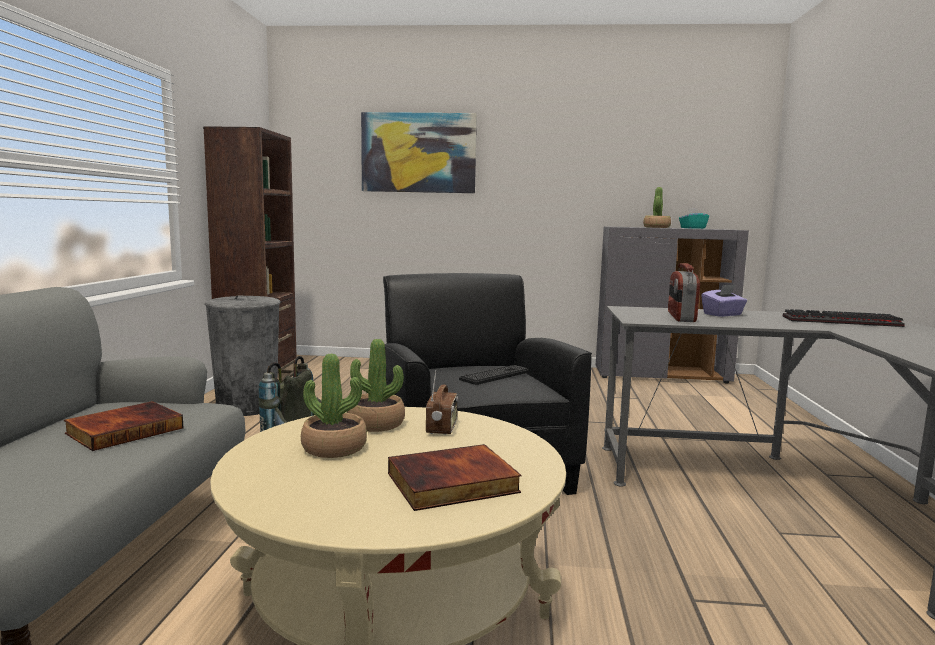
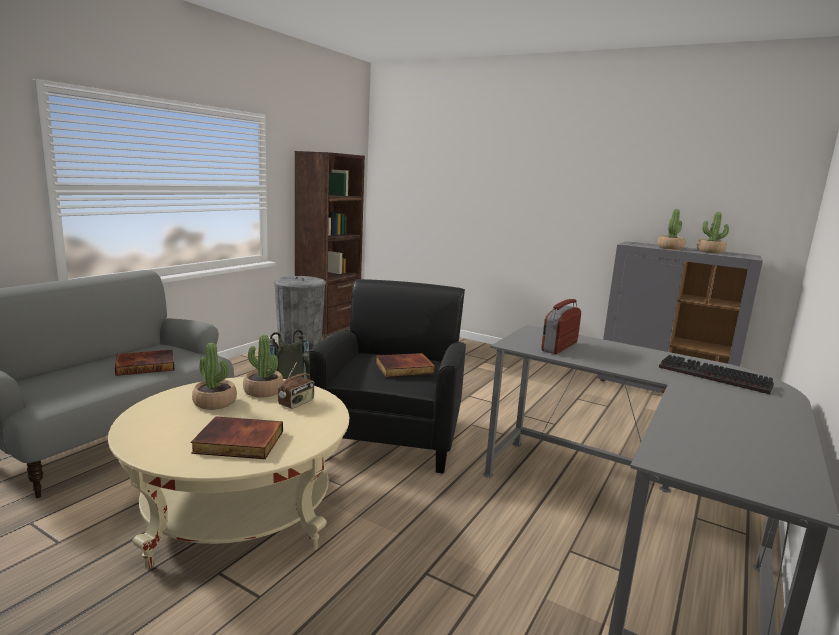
camera: 25 degrees right, 5 degrees up
picture [361,112,477,193] -> none
keyboard [459,365,529,385] -> book [376,353,435,377]
turquoise tissue box [679,208,709,229] -> potted plant [697,212,729,253]
purple tissue box [701,285,747,317] -> none

